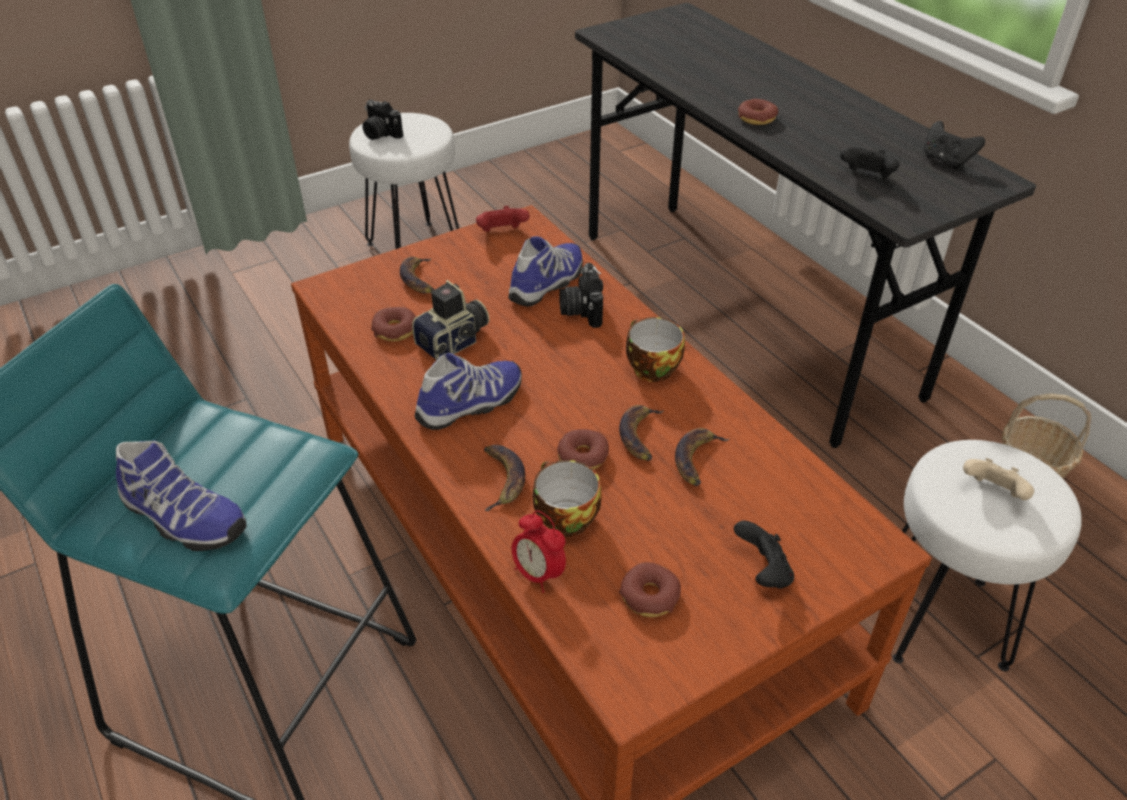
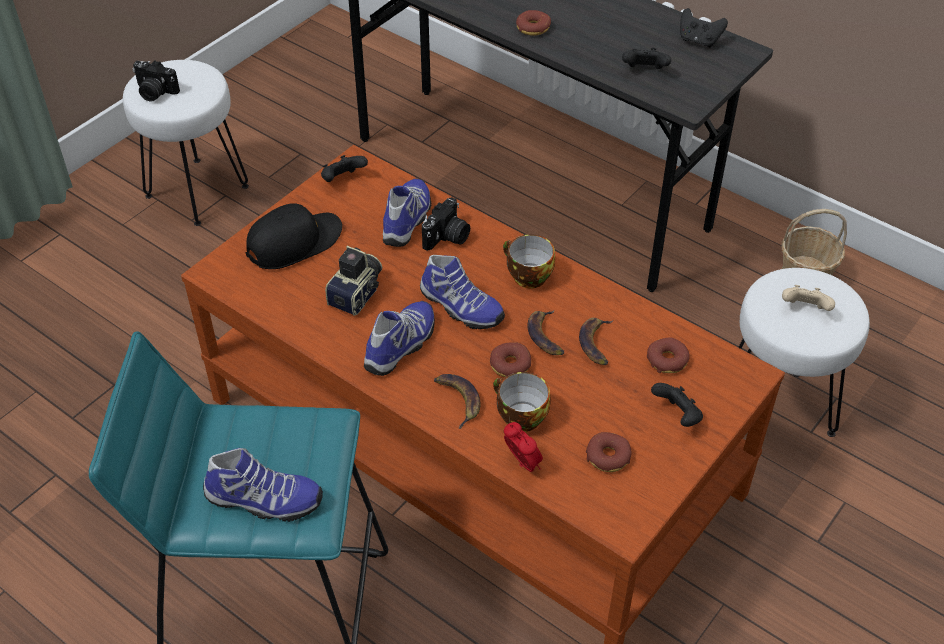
camera: 20 degrees left, 5 degrees up
donut [371,307,416,341] -> donut moved to [647,337,690,373]
banana [400,257,434,293] -> black cap [246,203,342,269]
red game controller [476,206,530,232] -> black game controller [321,155,368,182]
alarm clock [512,510,566,593] -> alarm clock turned 150 degrees counterclockwise [504,422,543,472]
camera [559,263,603,328] -> camera turned 120 degrees counterclockwise [422,197,470,251]
none -> shoe [420,255,505,329]

